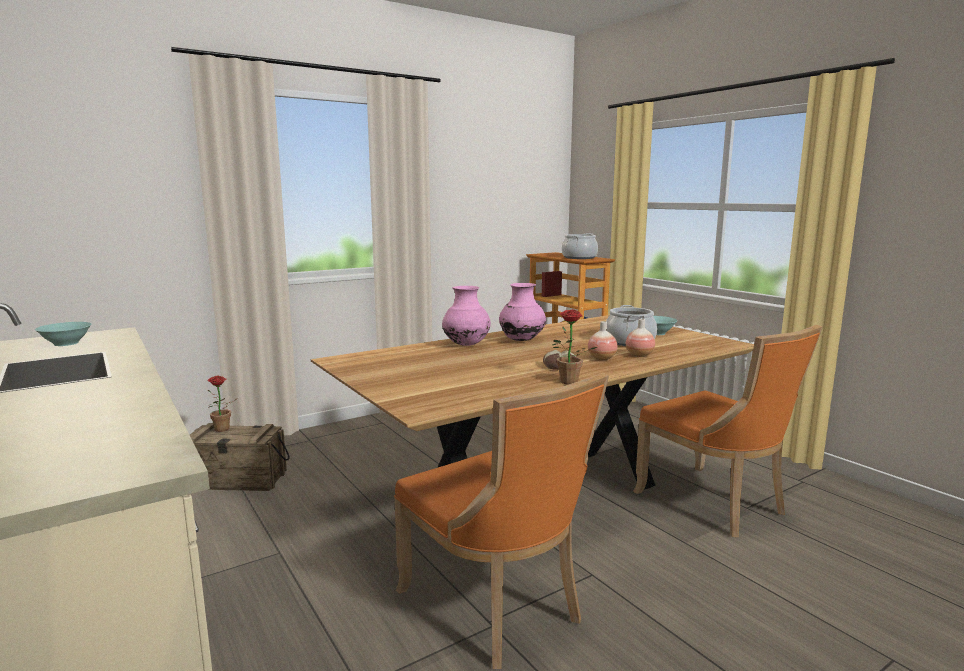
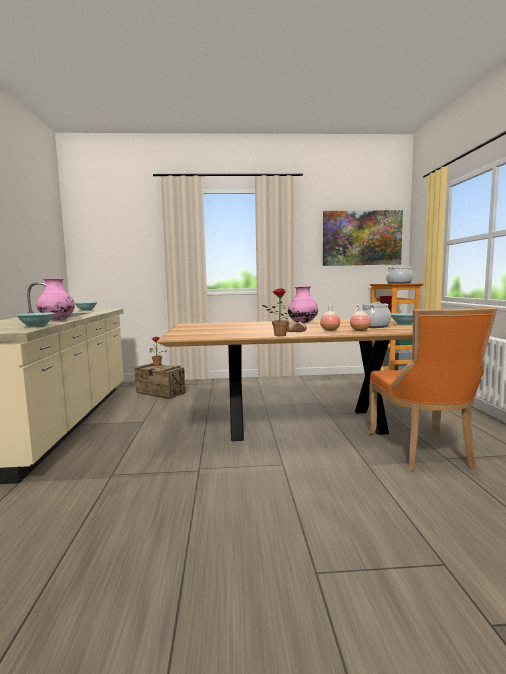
camera: 30 degrees right, 5 degrees down
orange chair [394,373,609,669] -> none
pink vase [442,286,491,346] -> pink vase moved to [36,279,75,321]
none -> turquoise bowl [16,313,55,328]
none -> picture [323,210,403,266]

